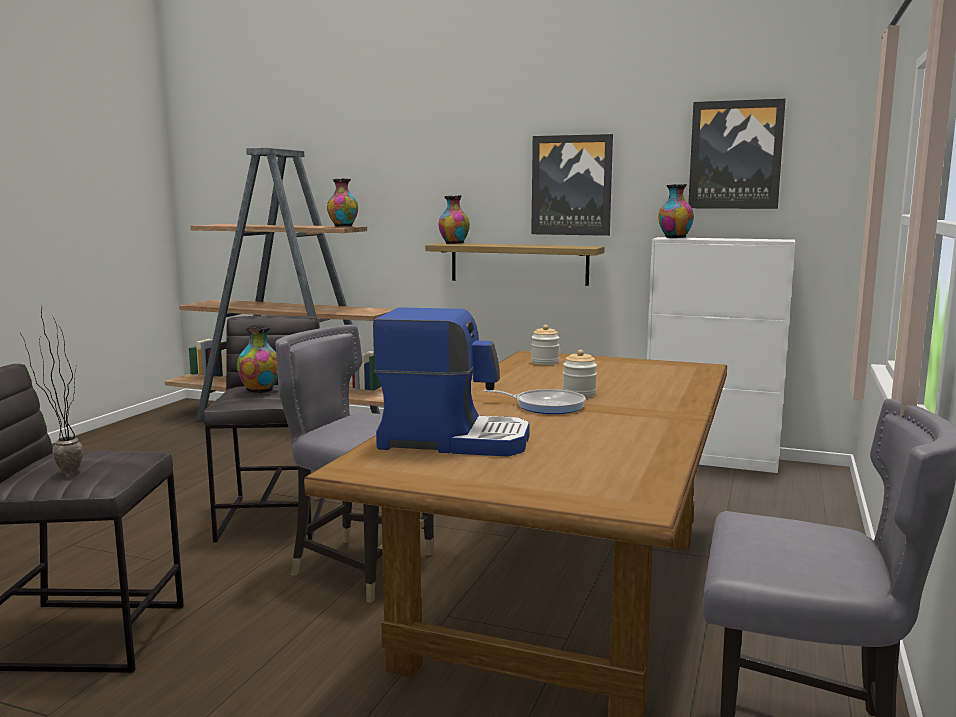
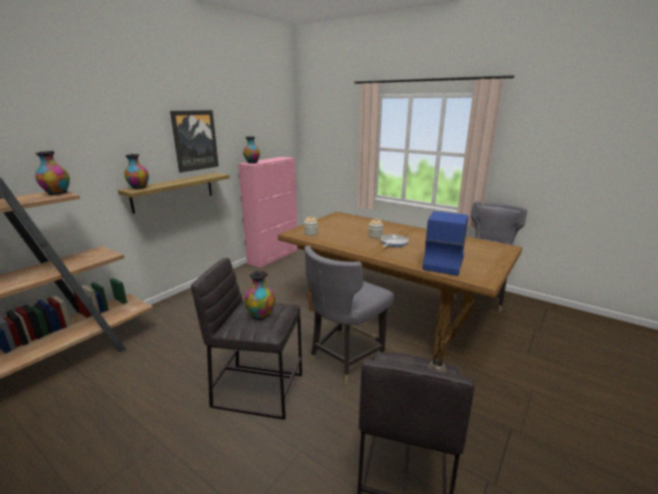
camera: 75 degrees left, 10 degrees up
white cabinet [647,237,795,473] -> pink cabinet [238,157,298,268]
picture [688,99,786,209] -> none

